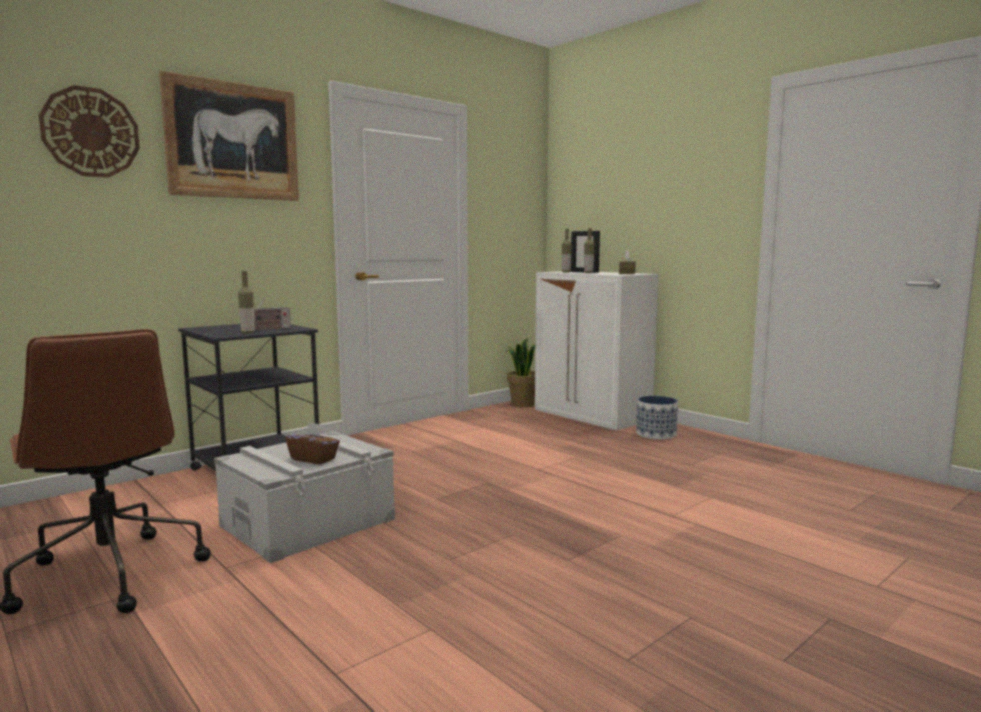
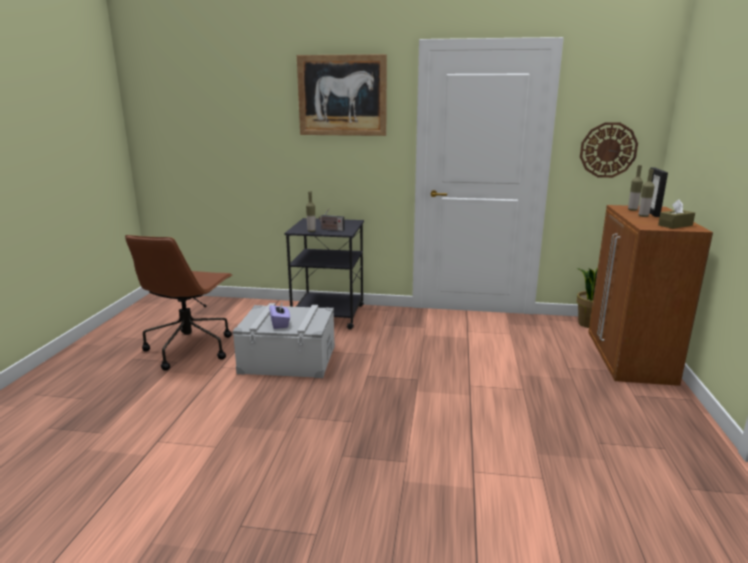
camera: 50 degrees right, 10 degrees up
wall clock [39,85,140,178] -> wall clock moved to [580,122,638,178]
brown tissue box [286,422,340,464] -> purple tissue box [269,303,290,329]
white cabinet [535,271,659,430] -> brown cabinet [588,205,713,386]
planter [636,396,678,440] -> none

